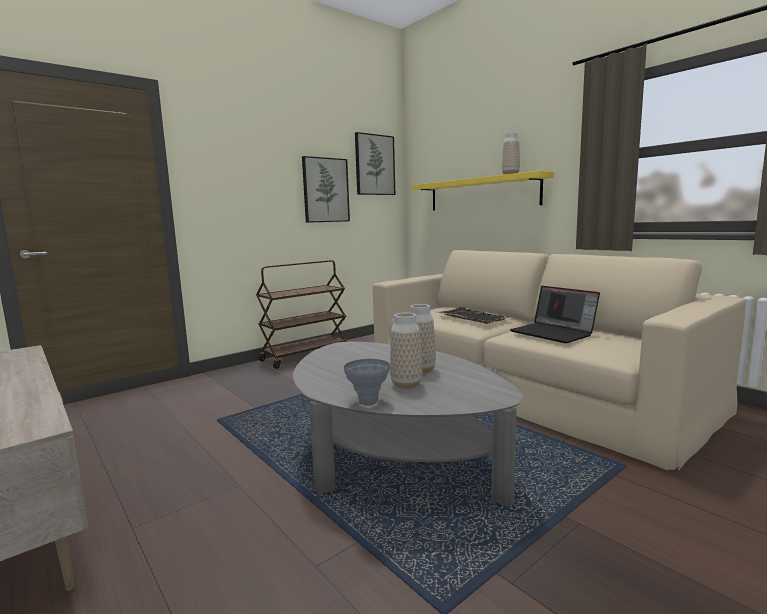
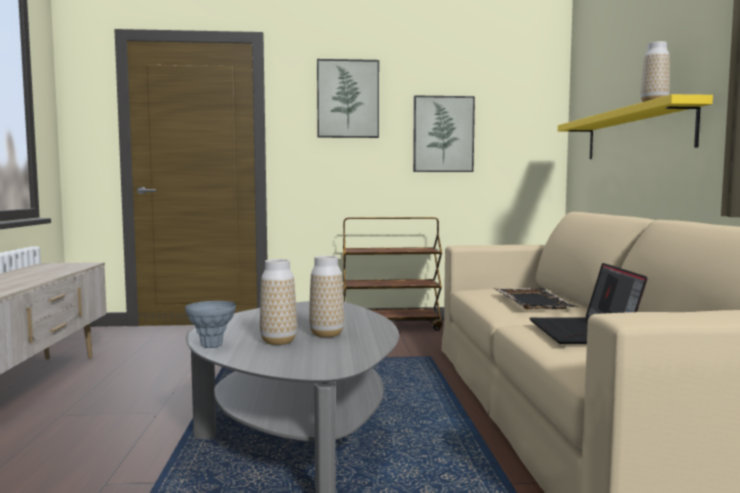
camera: 35 degrees right, 5 degrees down
picture [355,132,395,195] -> picture moved to [317,59,379,138]

